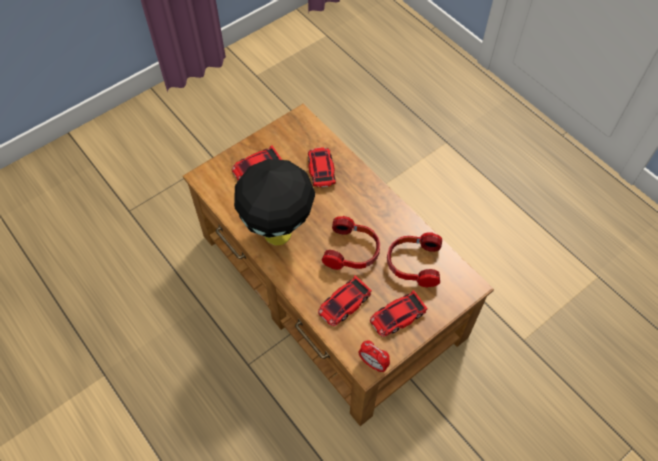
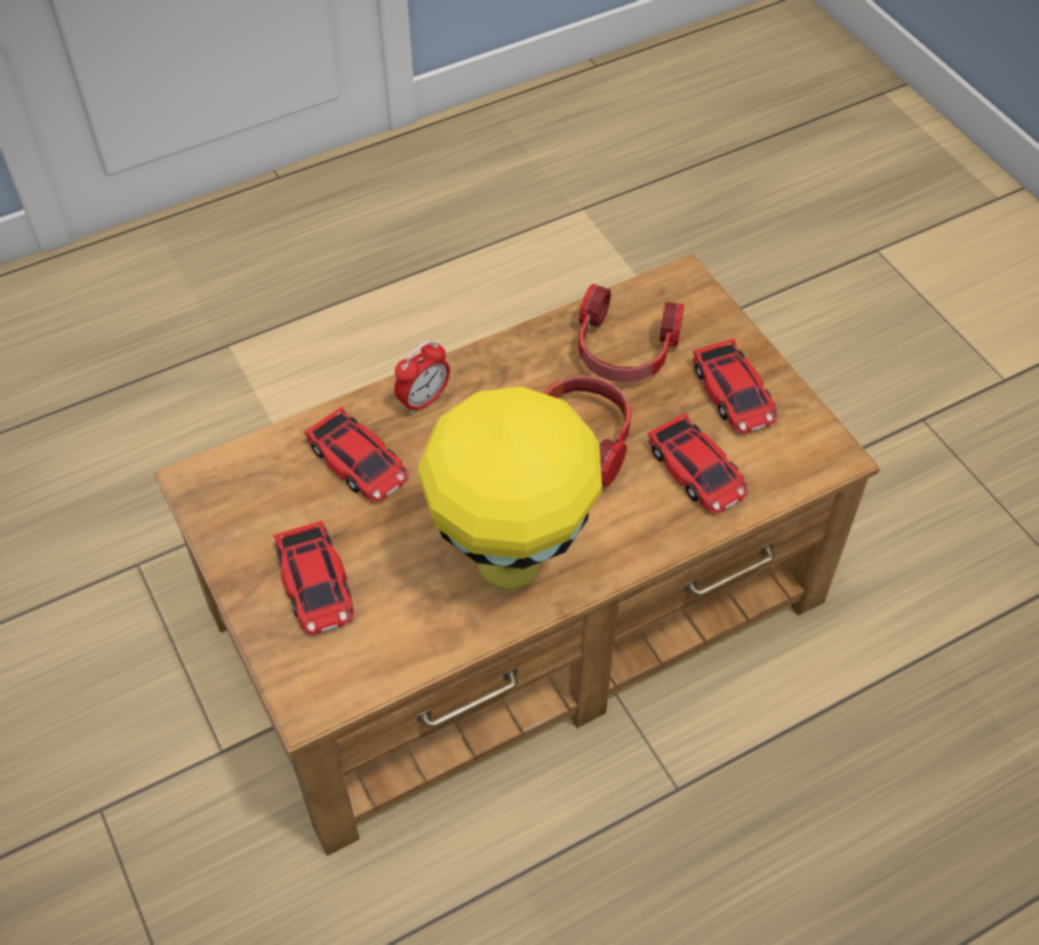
camera: 80 degrees left, 5 degrees down
black table lamp [234,159,315,245] -> yellow table lamp [418,387,602,591]
toy car [308,147,336,188] -> toy car turned 135 degrees counterclockwise [304,406,408,502]
alarm clock [358,340,390,372] -> alarm clock moved to [394,341,450,415]

